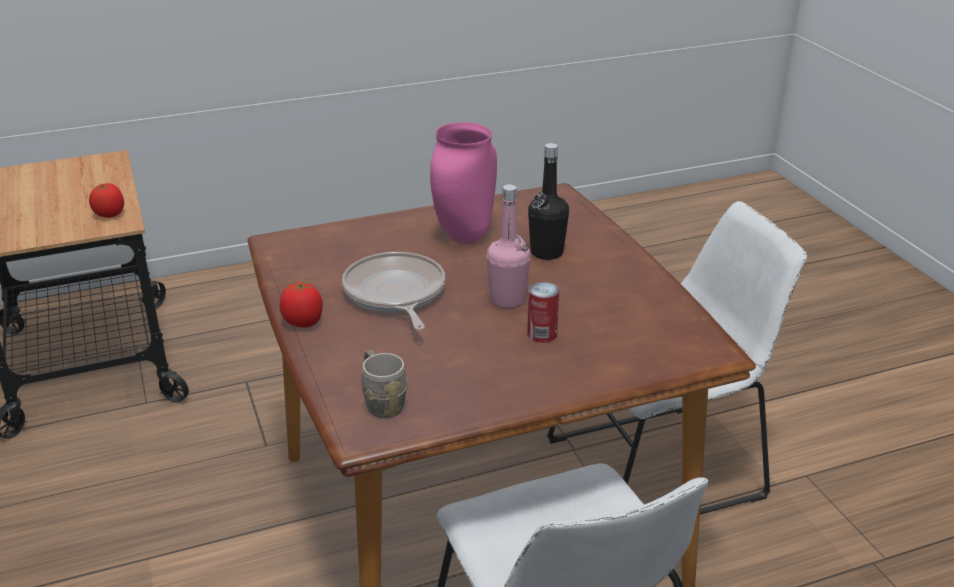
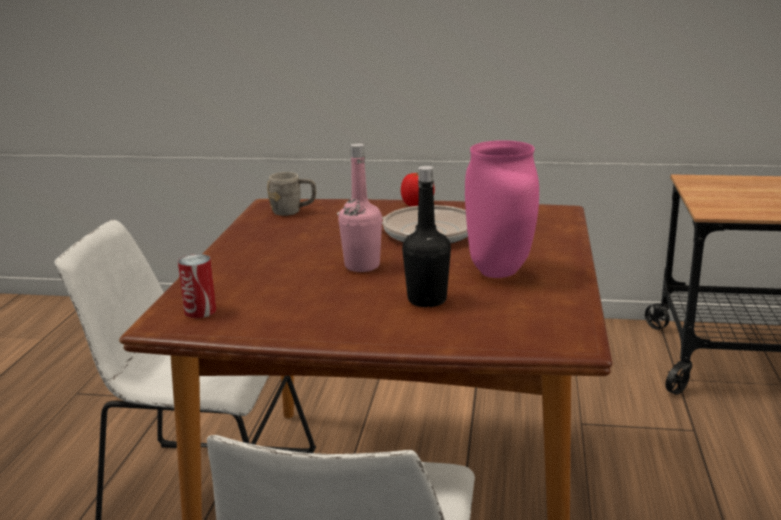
camera: 120 degrees right, 10 degrees down
tomato [89,183,124,218] -> none
can [527,282,559,343] -> can moved to [178,254,216,318]

